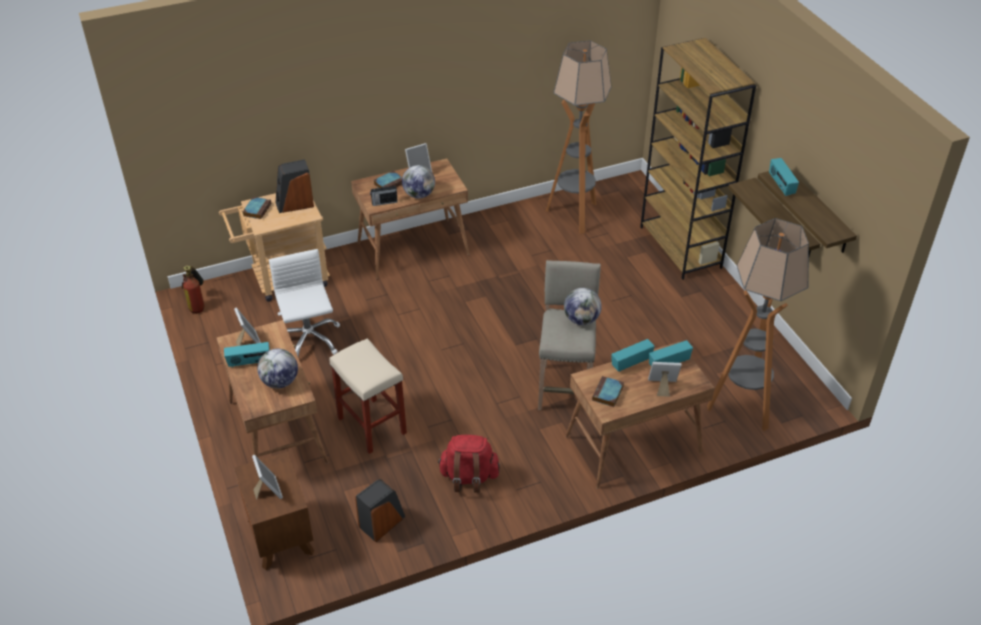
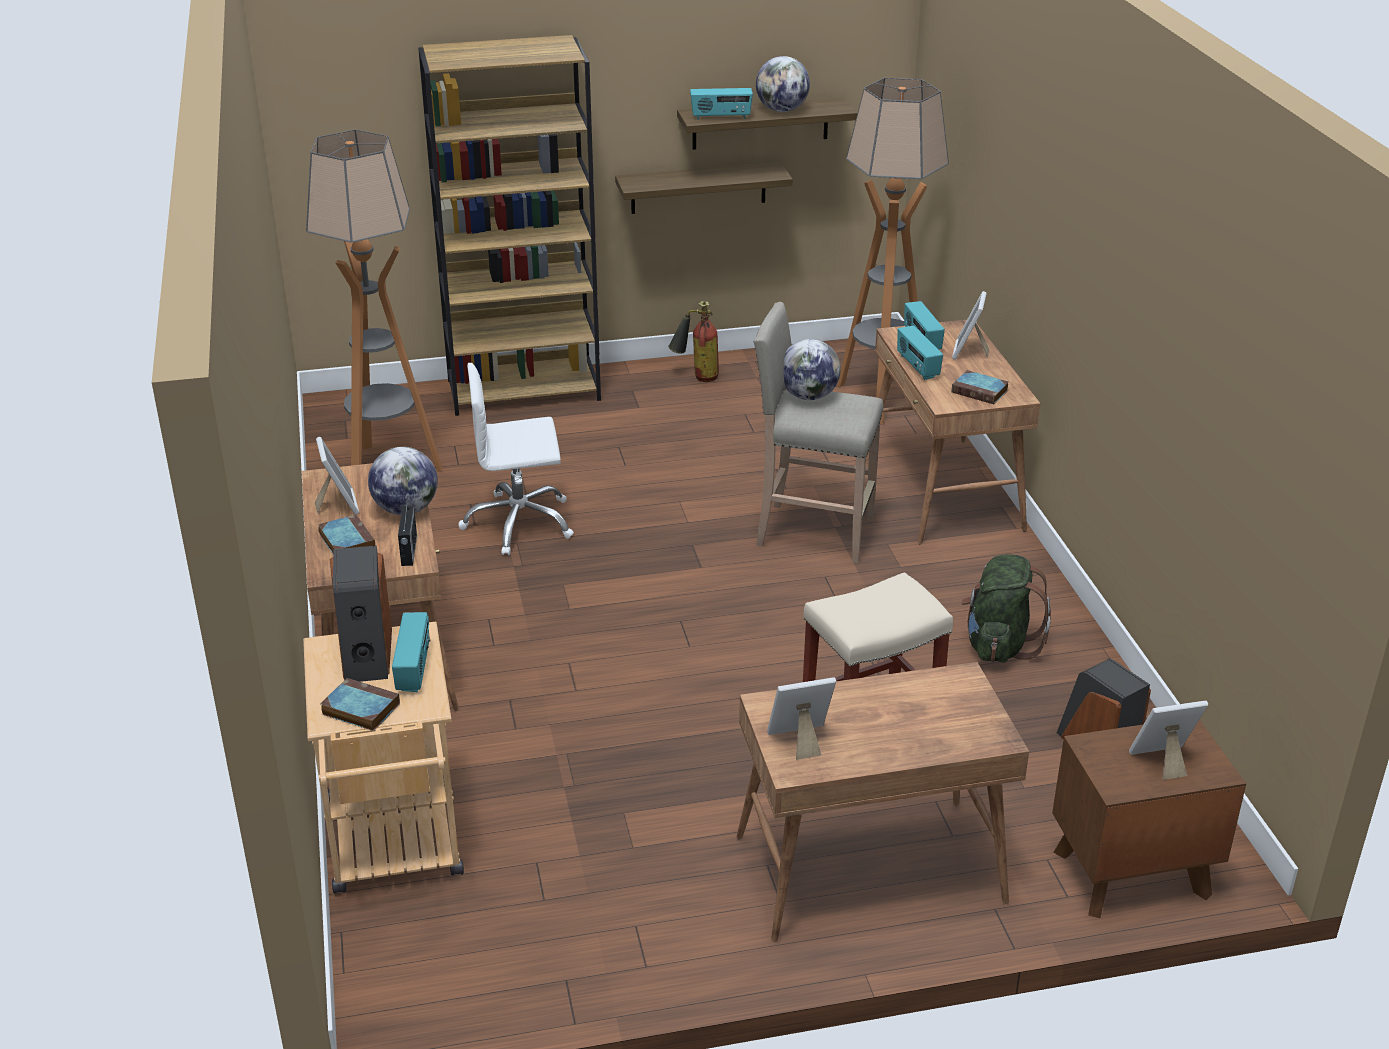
camera: 80 degrees left, 10 degrees down
fire extinguisher [182,265,205,314] -> fire extinguisher moved to [668,301,719,382]
radio [224,342,269,368] -> radio moved to [392,612,430,692]
globe [257,349,298,388] -> globe moved to [756,56,810,112]
white office chair [269,249,340,358] -> white office chair moved to [458,363,574,555]
red backpack [438,435,500,493] -> green backpack [961,554,1051,663]

